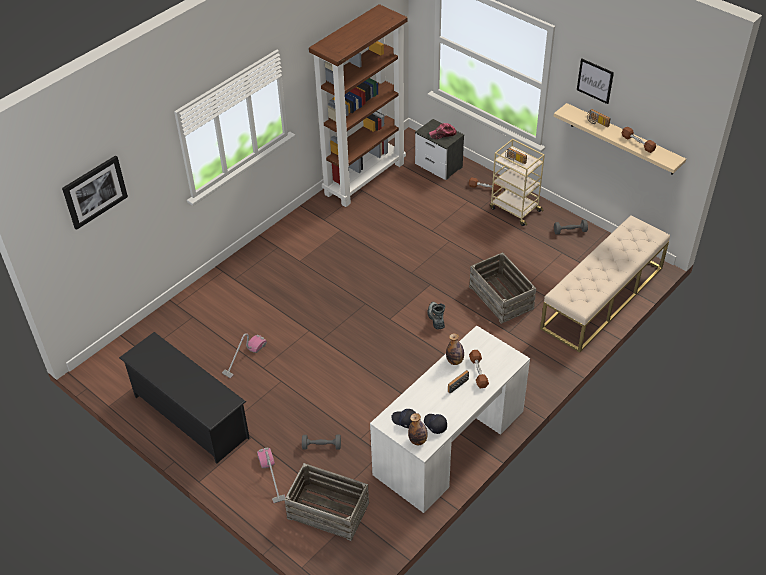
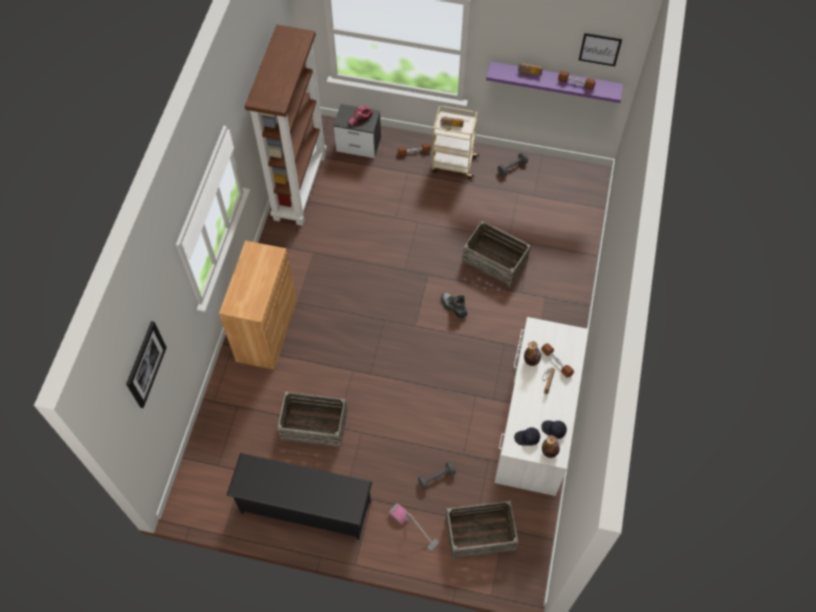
camera: 30 degrees left, 15 degrees up
vacuum cleaner [222,333,267,378] -> crate [277,391,347,448]
beige bench [540,215,670,352] -> none
beige shelf [554,103,686,175] -> purple shelf [486,61,623,103]
picture [577,59,614,104] -> picture moved to [579,33,622,66]
none -> brown cabinet [219,240,297,370]

